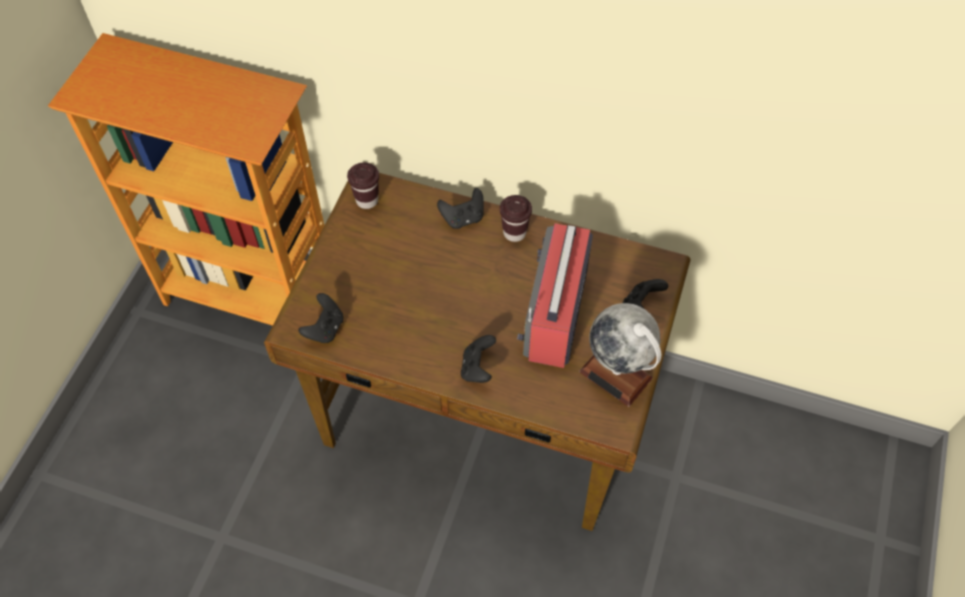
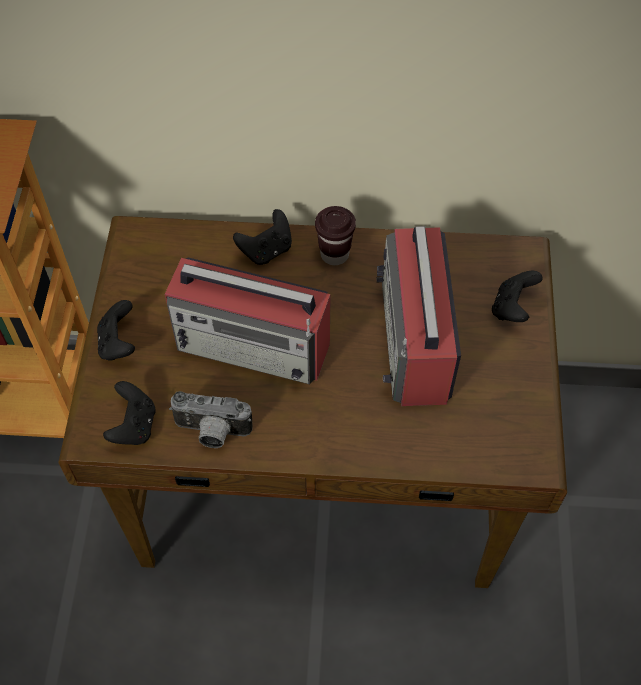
camera: 15 degrees left, 0 degrees up
brown cup [347,163,379,209] -> none
black game controller [461,335,496,383] -> black game controller moved to [97,300,135,361]
globe [579,303,661,407] -> none
none -> radio [164,257,331,384]
none -> camera [169,391,253,448]

